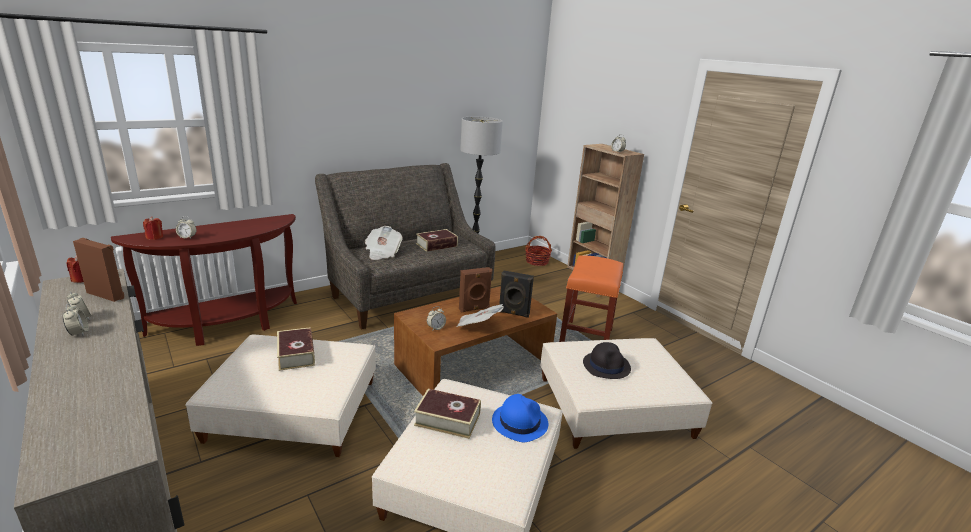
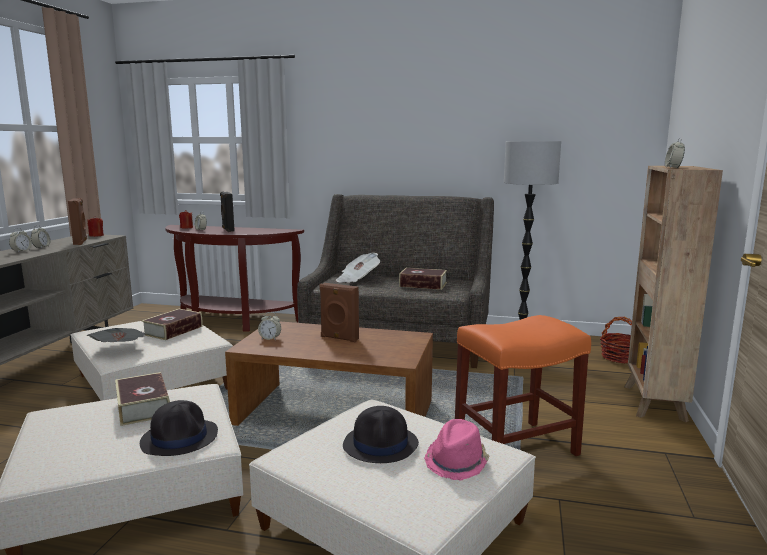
camera: 50 degrees right, 10 degrees down
newspaper [456,304,504,327] -> newspaper moved to [86,328,146,342]
blue hat [492,394,548,442] -> black hat [140,400,218,456]
black speaker [499,271,534,318] -> black speaker moved to [220,192,235,232]
none -> pink hat [424,419,489,480]

